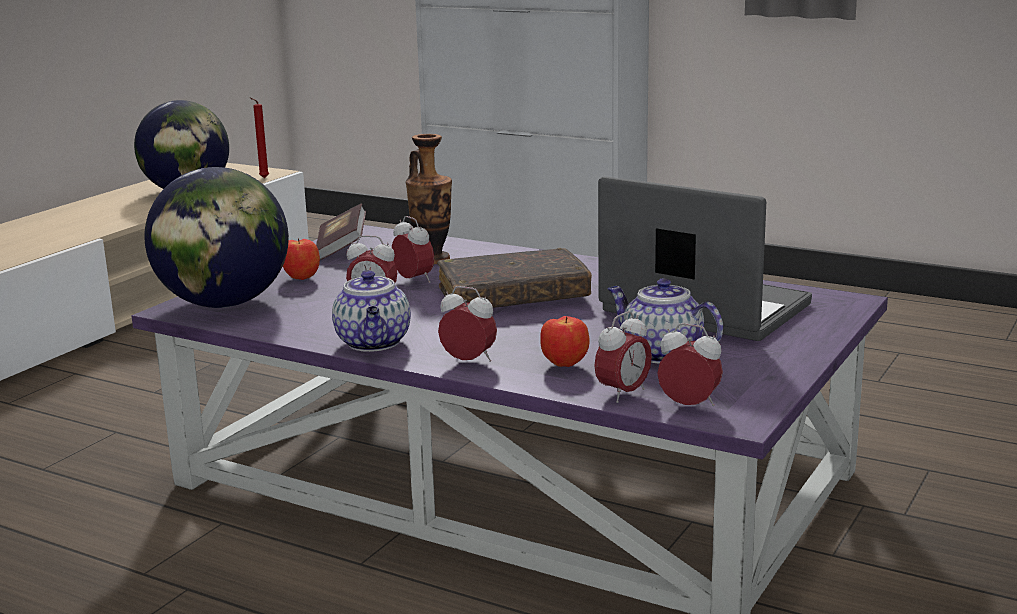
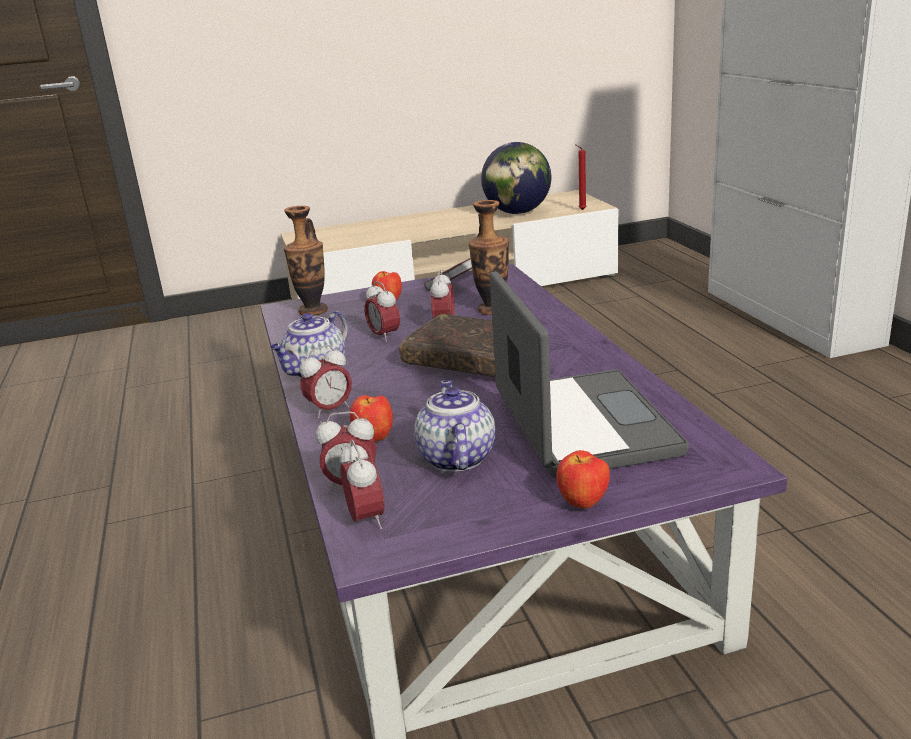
camera: 45 degrees right, 5 degrees up
globe [145,167,289,308] -> vase [284,206,328,315]
alarm clock [438,286,497,362] -> alarm clock turned 75 degrees clockwise [300,345,352,419]
none -> apple [556,450,610,509]

